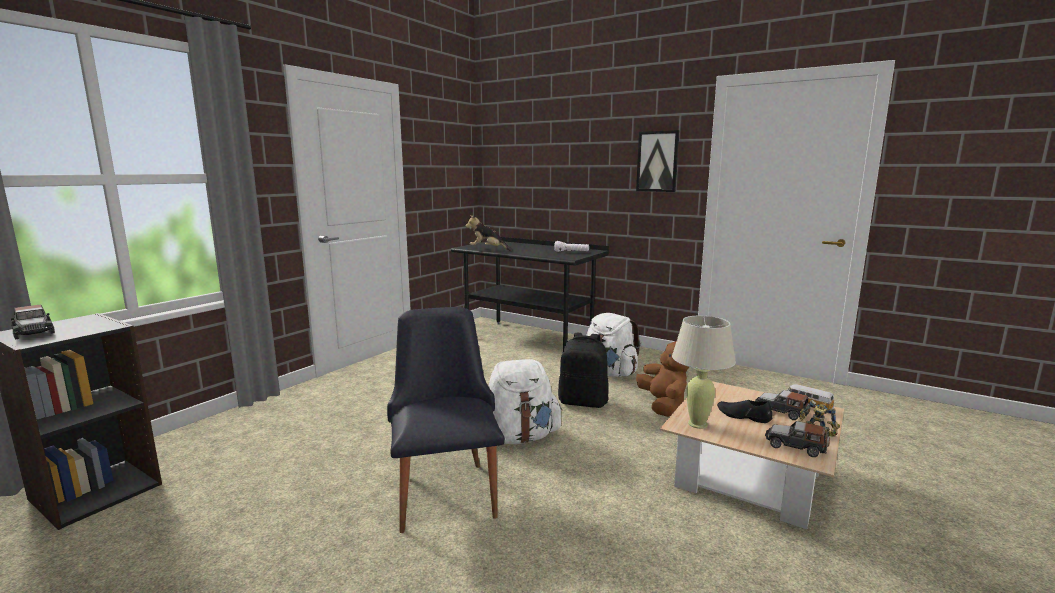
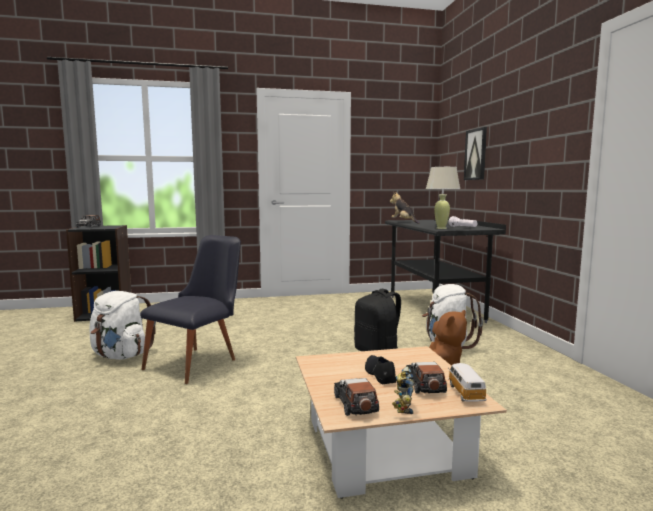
camera: 45 degrees right, 5 degrees down
white backpack [489,359,562,444] -> white backpack moved to [89,291,156,360]
picture [636,130,680,192] -> picture moved to [464,127,487,180]
beige table lamp [672,315,736,429] -> beige table lamp moved to [426,167,460,229]

